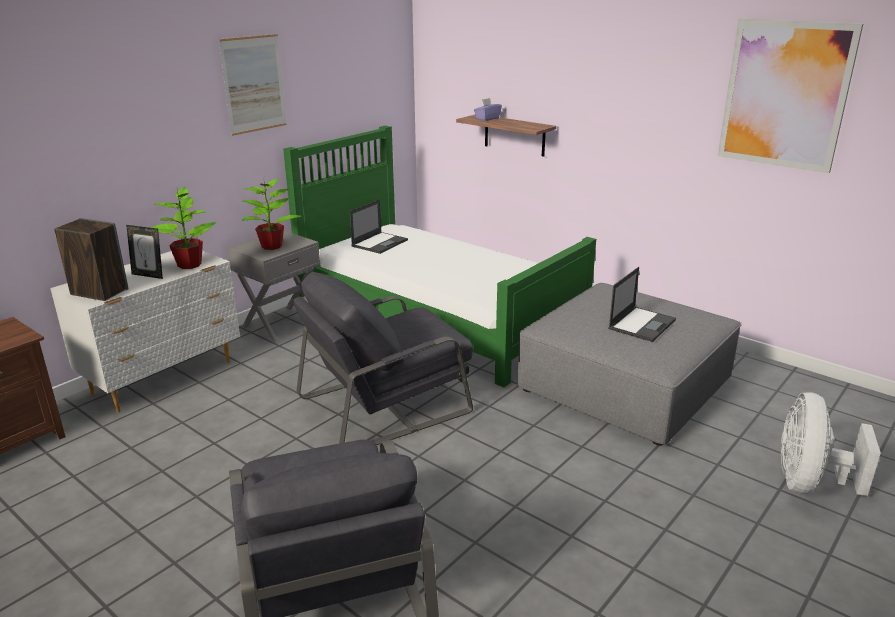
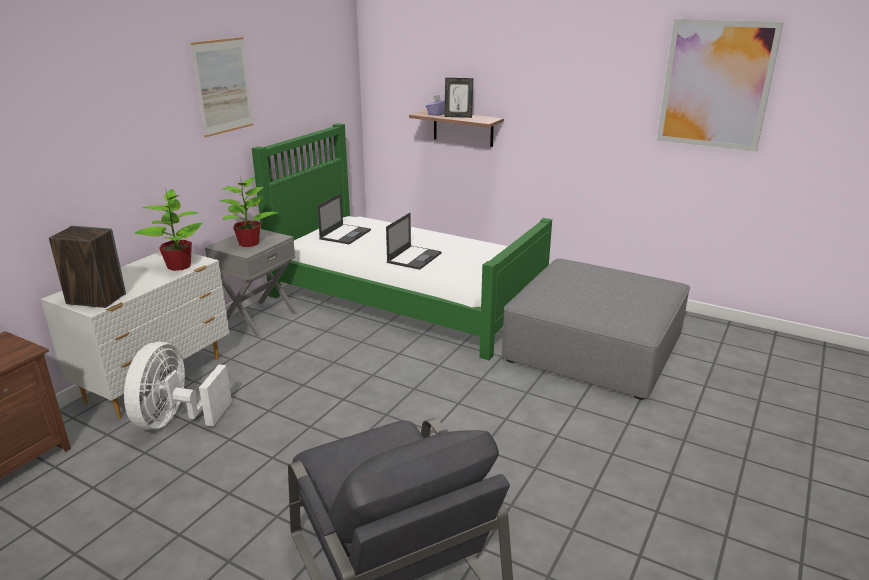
camera: 10 degrees left, 0 degrees up
picture frame [126,225,163,279] -> picture frame moved to [444,78,473,118]
grey armchair [292,272,473,445] -> none
laptop [608,267,676,342] -> laptop moved to [386,213,442,270]
white fan [781,392,881,496] -> white fan moved to [124,342,232,430]

